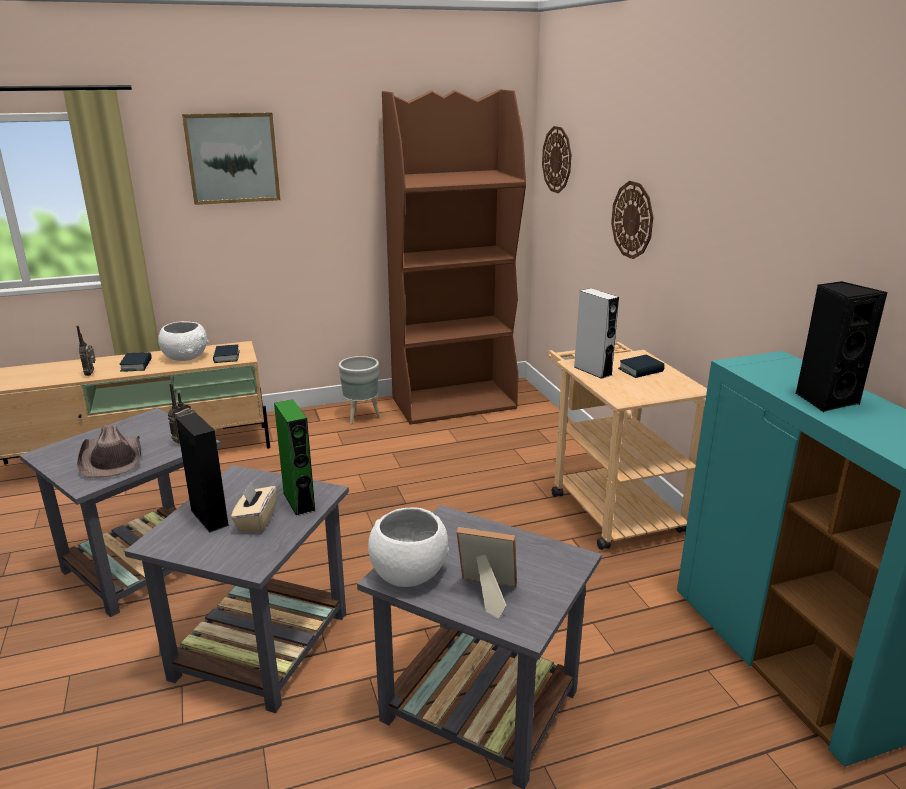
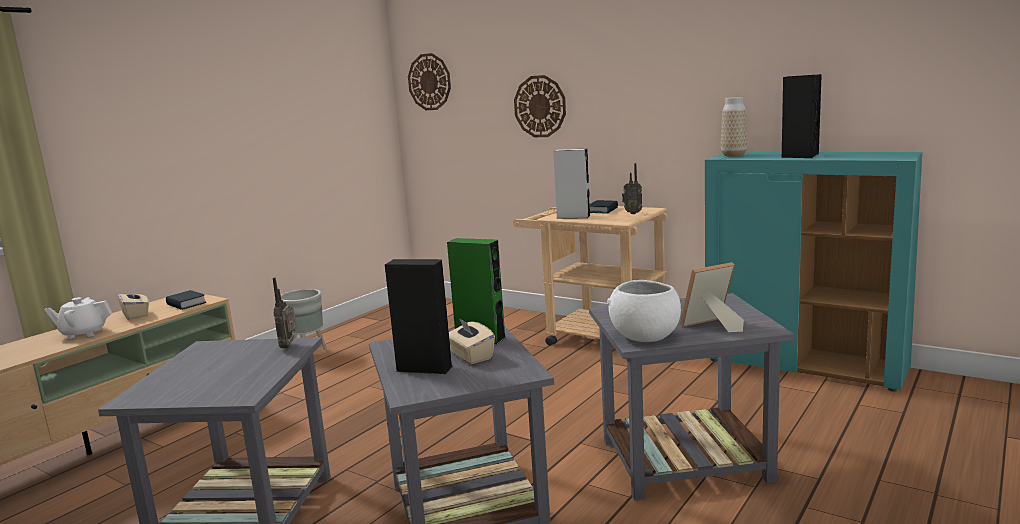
camera: 35 degrees left, 10 degrees down
radio [77,326,96,376] -> radio moved to [622,163,643,214]
brown hat [77,425,141,478] -> none
book [120,352,152,372] -> white teapot [45,297,112,339]
white bowl [158,321,209,361] -> beige tissue box [118,285,149,320]
picture [182,112,280,205] -> none
brown bookcase [382,89,526,425] -> none
none -> vase [721,97,747,157]

